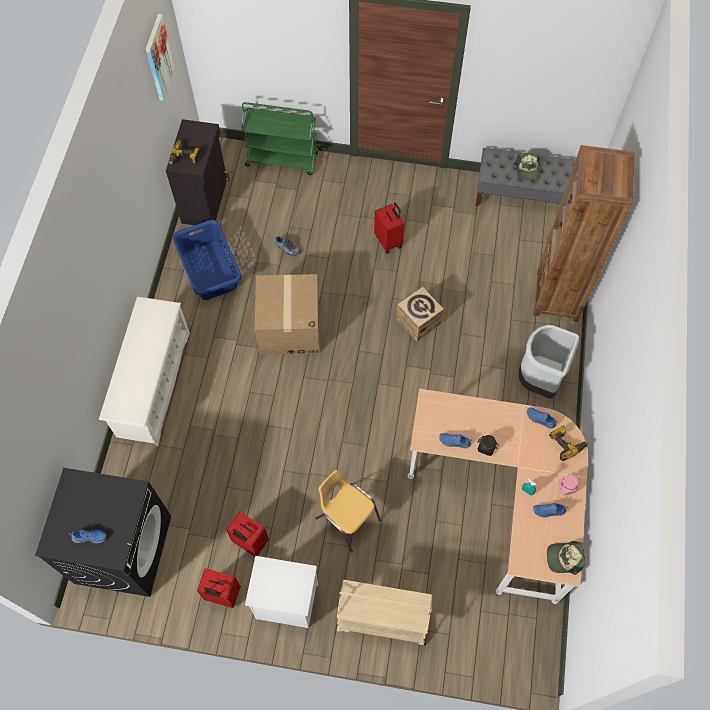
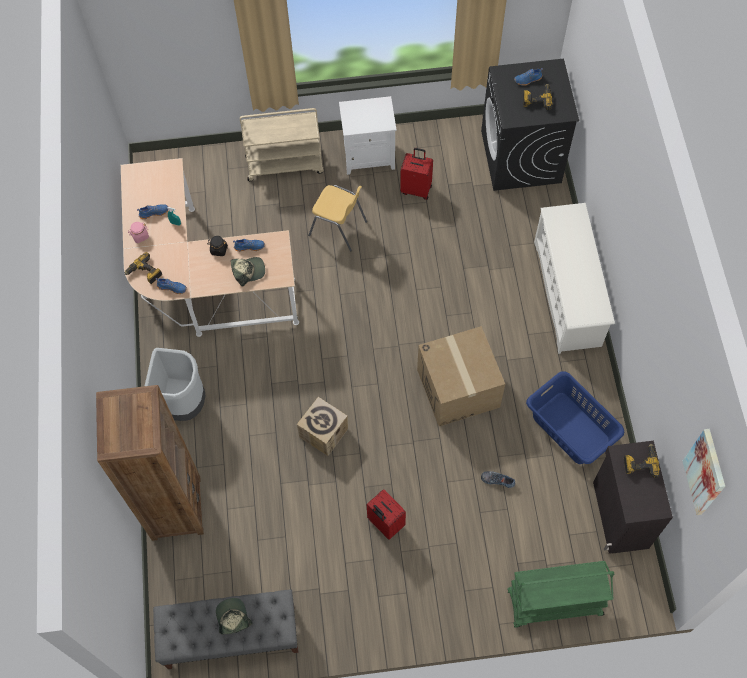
camera: 165 degrees right, 0 degrees up
red suitcase [197,568,241,608] -> none
cap [547,541,585,575] -> cap moved to [231,257,265,287]
none -> power drill [523,84,553,111]

